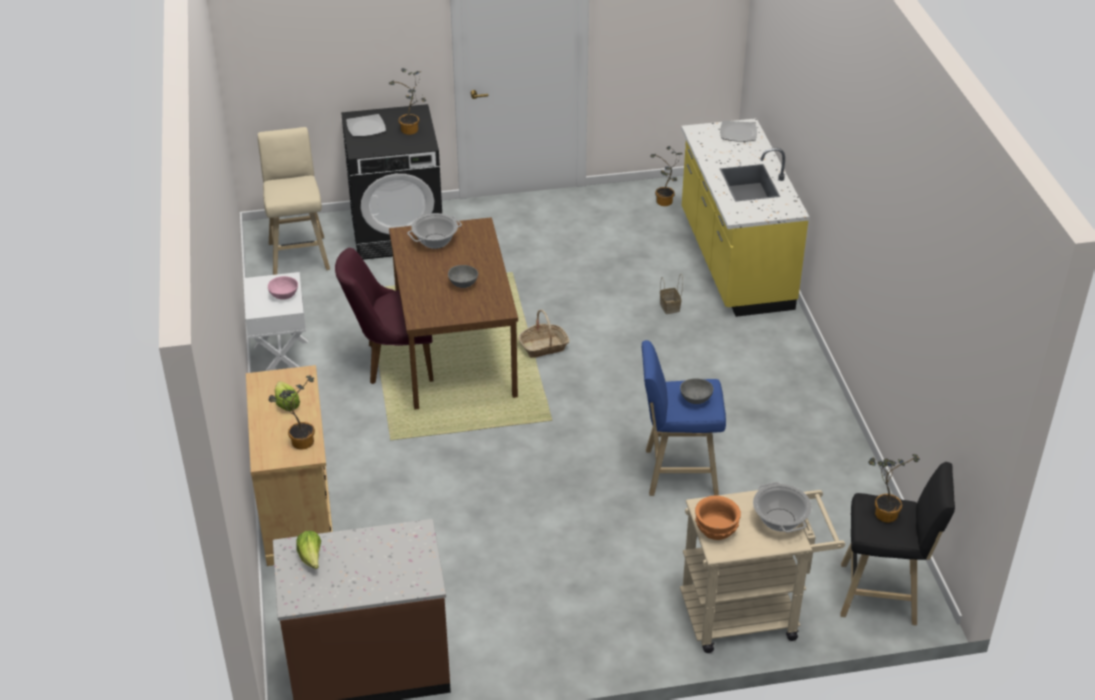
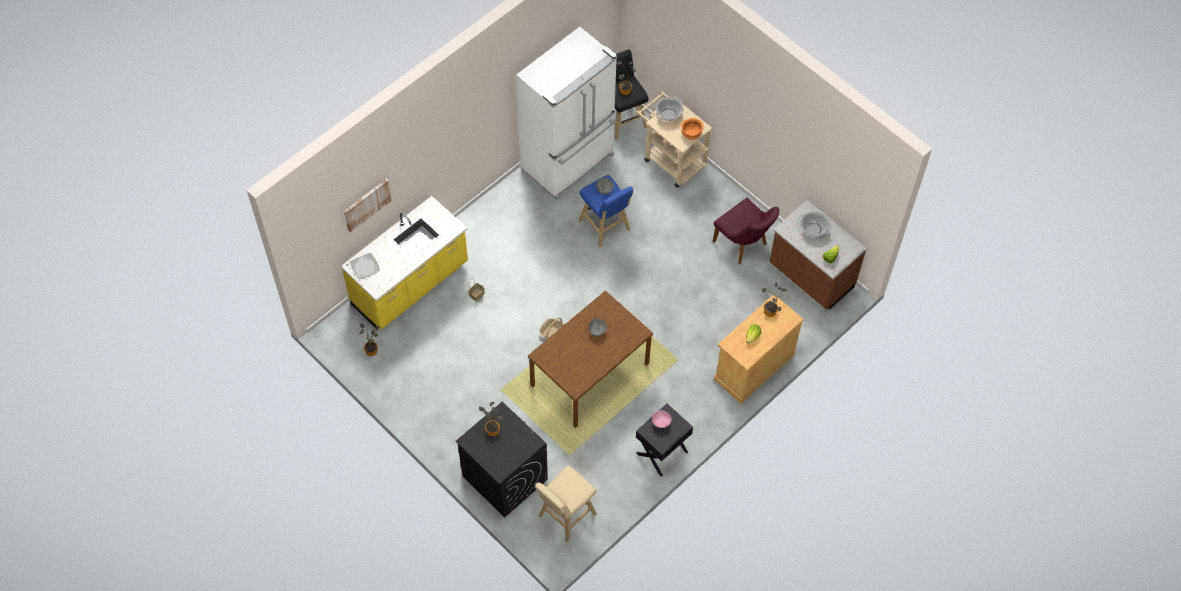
camera: 125 degrees left, 20 degrees up
white nightstand [243,272,308,371] -> black nightstand [636,404,693,477]
purple chair [335,248,434,384] -> purple chair moved to [713,198,779,264]
plate [346,114,386,137] -> none
cooking pot [407,213,462,249] -> cooking pot moved to [797,211,832,237]
none -> picture [344,179,392,232]
none -> white fridge [516,27,617,200]

